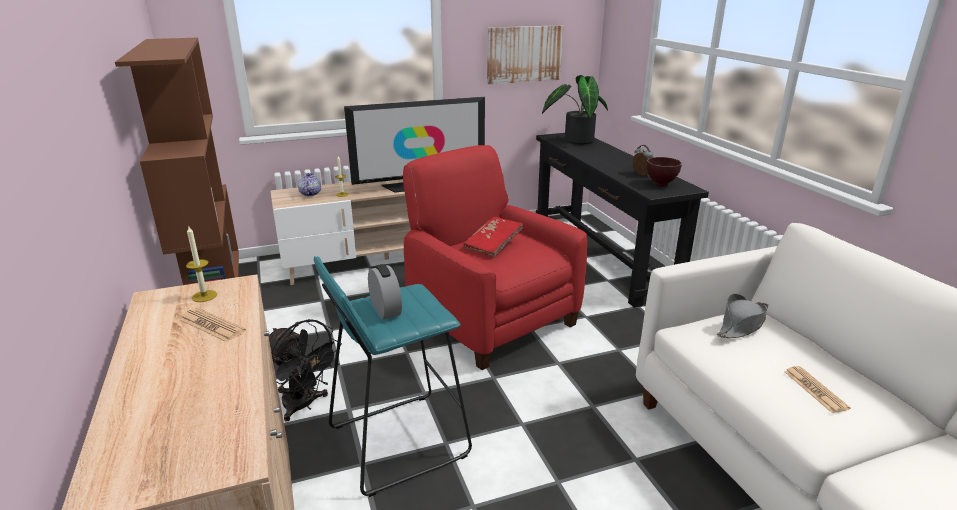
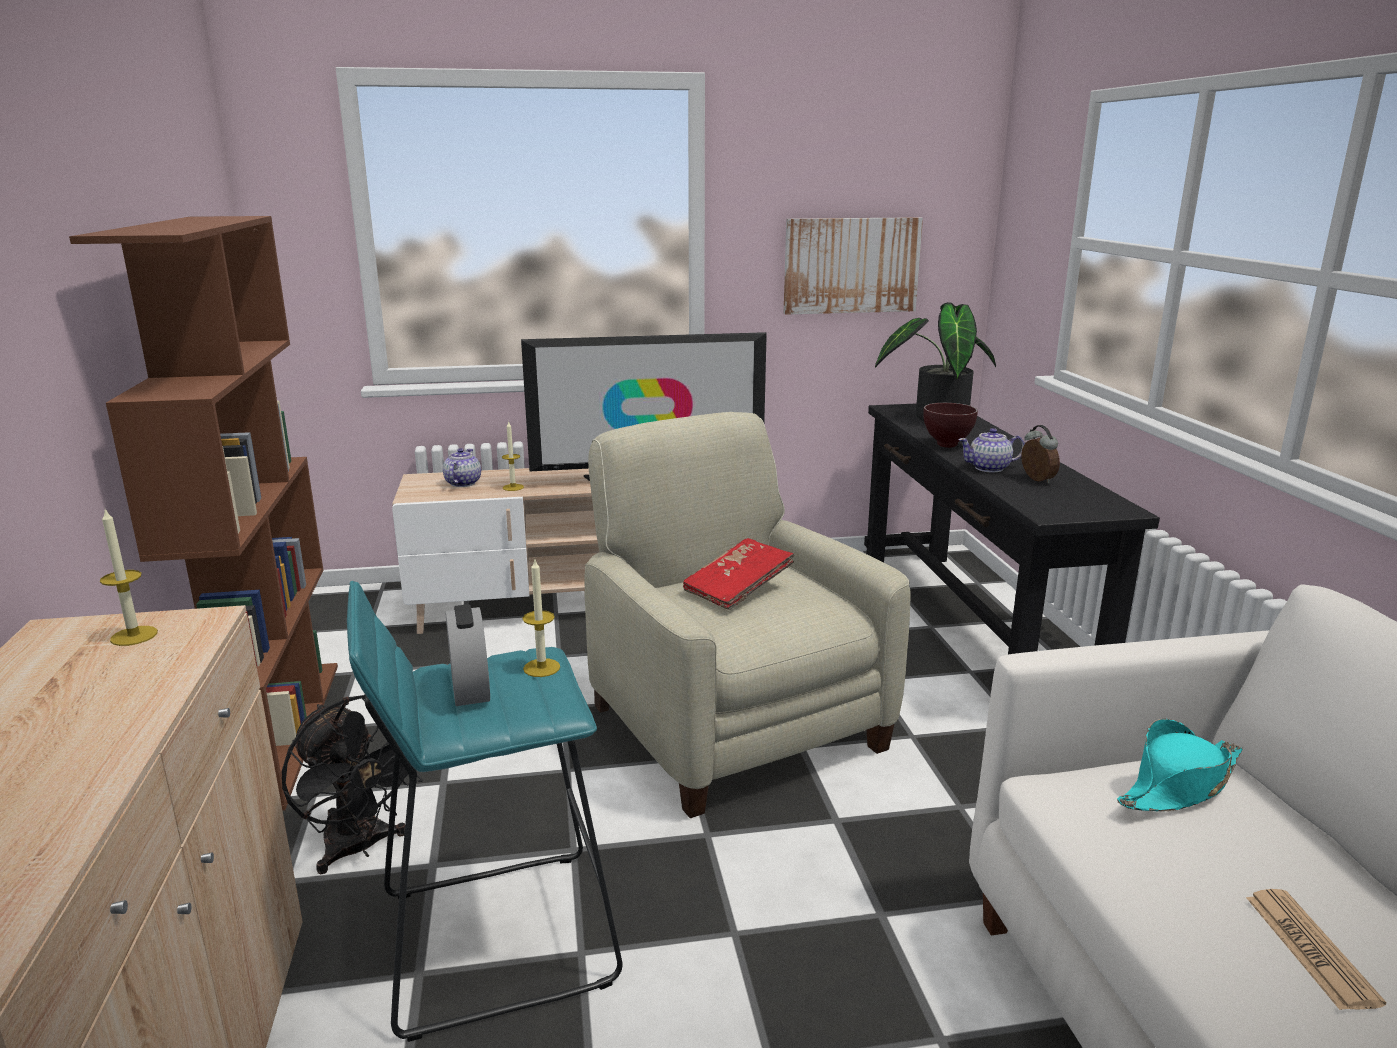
camera: 10 degrees right, 5 degrees down
newspaper [180,308,246,342] -> none
red armchair [403,145,587,370] -> beige armchair [585,412,910,818]
brown bowl [647,157,682,186] -> brown bowl moved to [923,403,978,448]
grey hat [717,294,768,338] -> turquoise hat [1117,719,1243,812]
none -> candle [523,560,560,677]
none -> teapot [958,428,1025,472]

